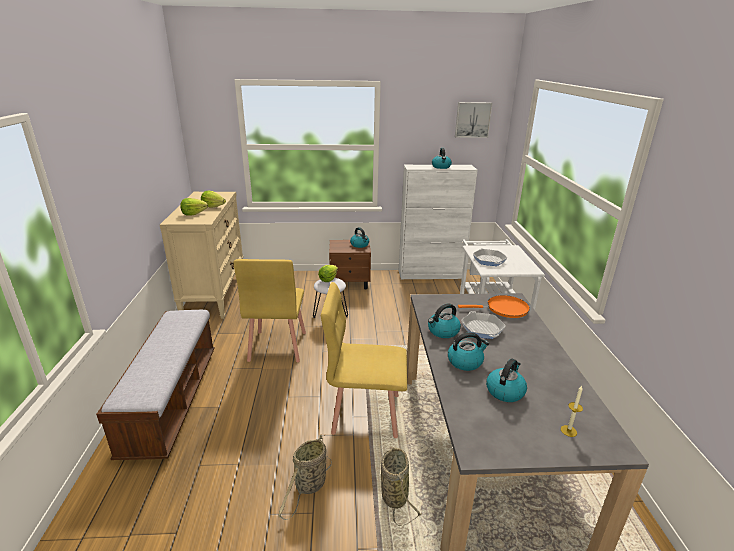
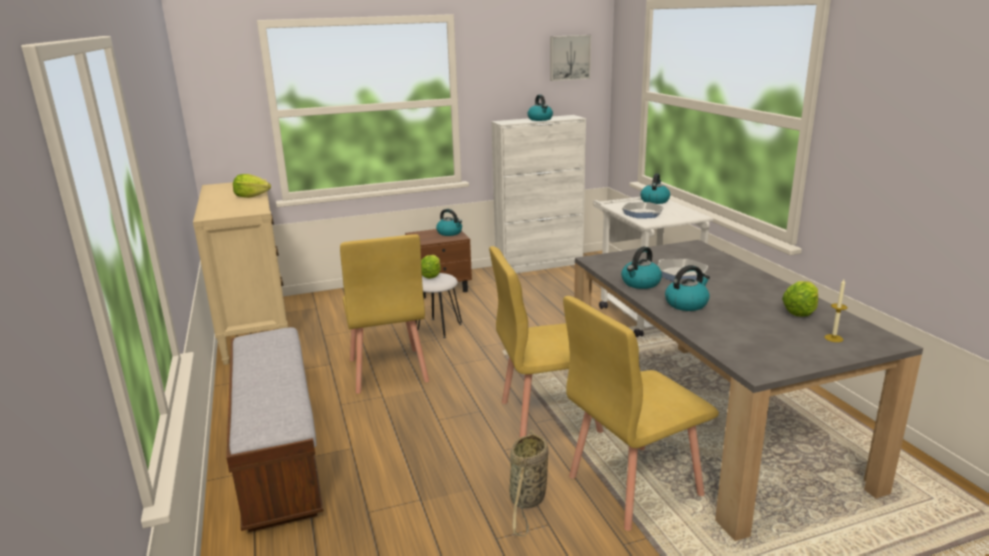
camera: 15 degrees left, 5 degrees down
lettuce [180,198,208,216] -> lettuce moved to [782,281,818,317]
basket [381,447,422,526] -> yellow chair [563,296,719,531]
orange frying pan [458,295,530,318] -> none
kettle [486,358,527,402] -> kettle moved to [640,173,670,204]

